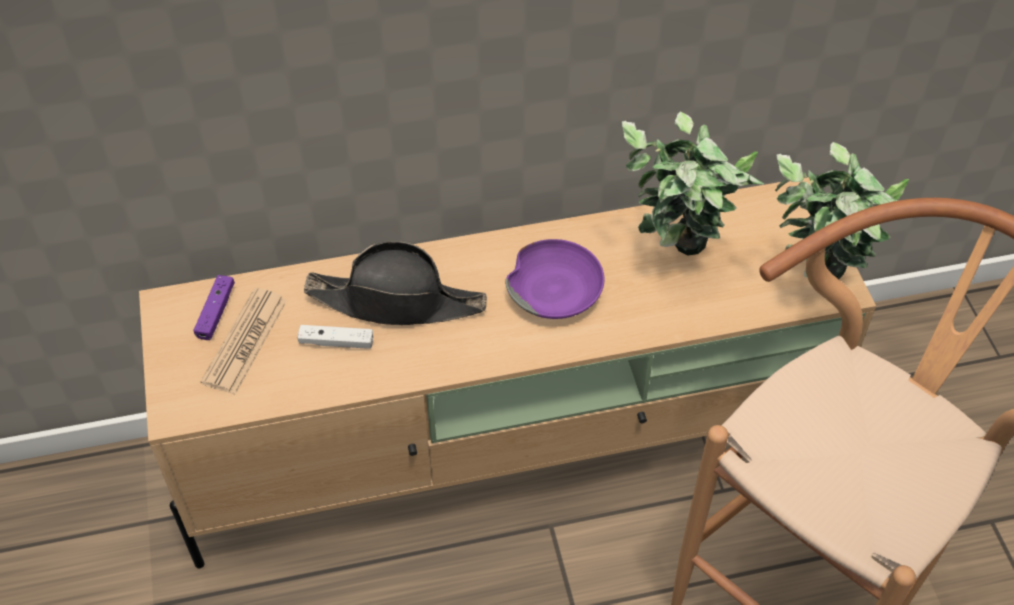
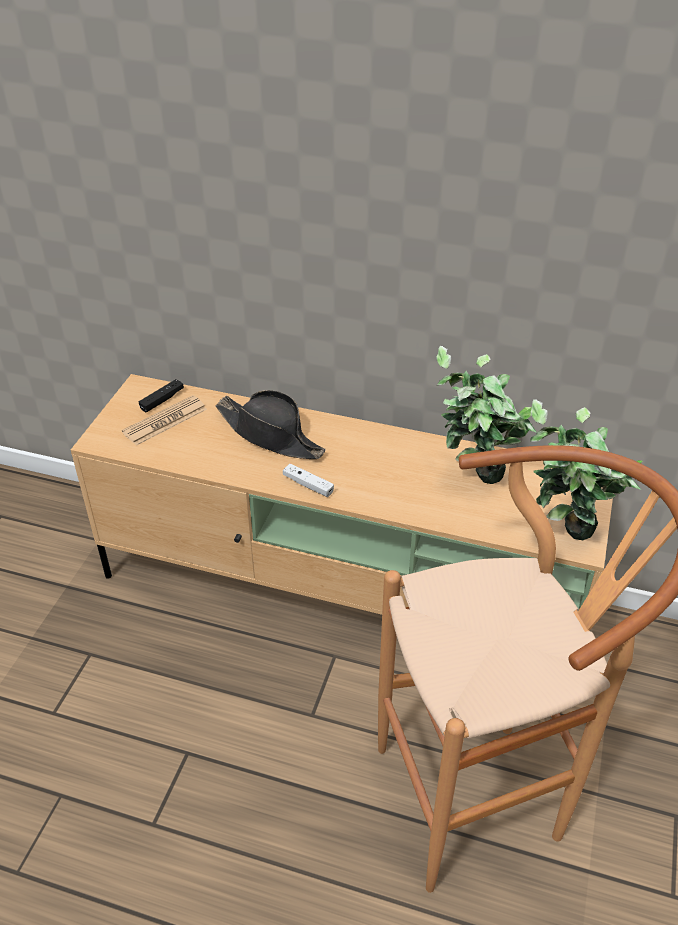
camera: 30 degrees right, 10 degrees down
purple game controller [194,275,235,340] -> black game controller [139,379,184,412]
white game controller [297,325,373,349] -> white game controller moved to [283,464,334,497]
purple bowl [505,239,605,319] -> none

